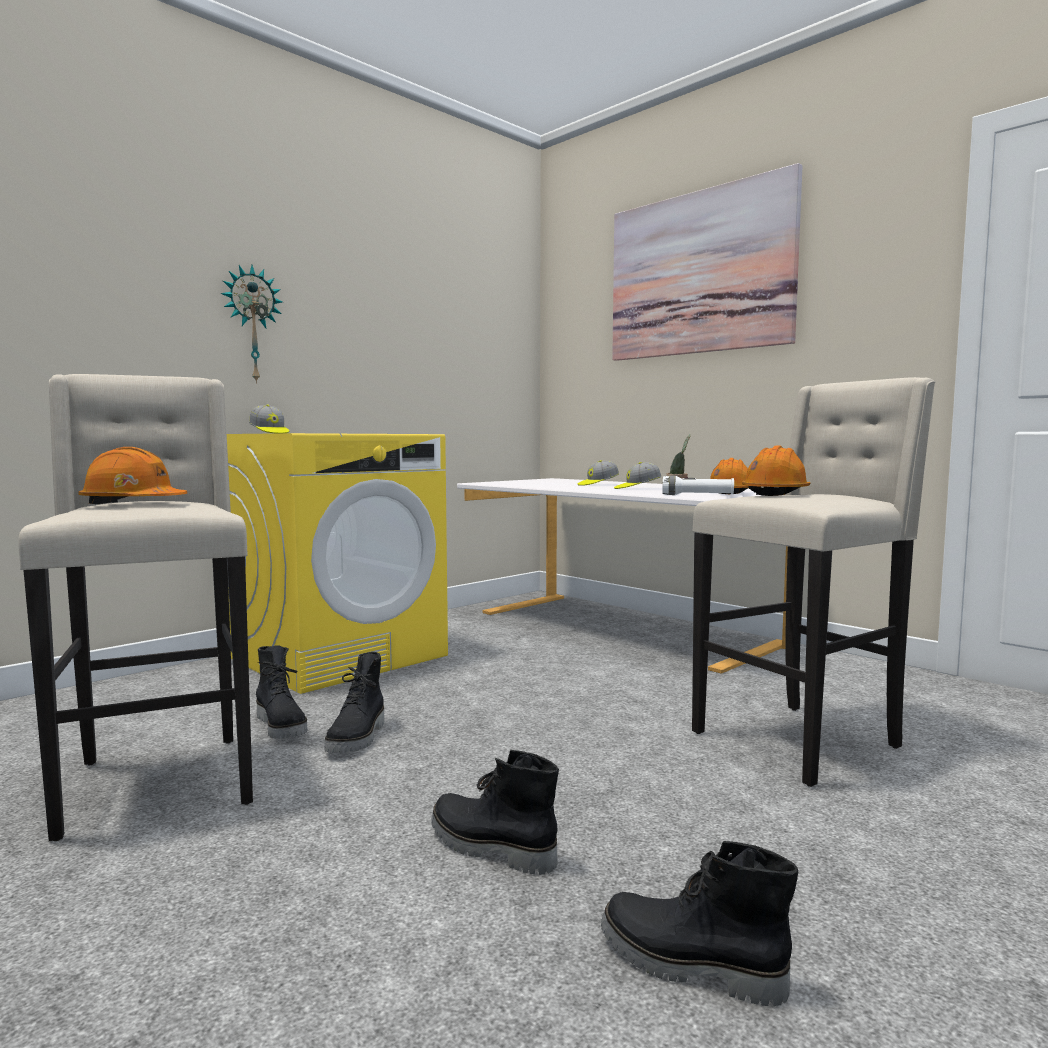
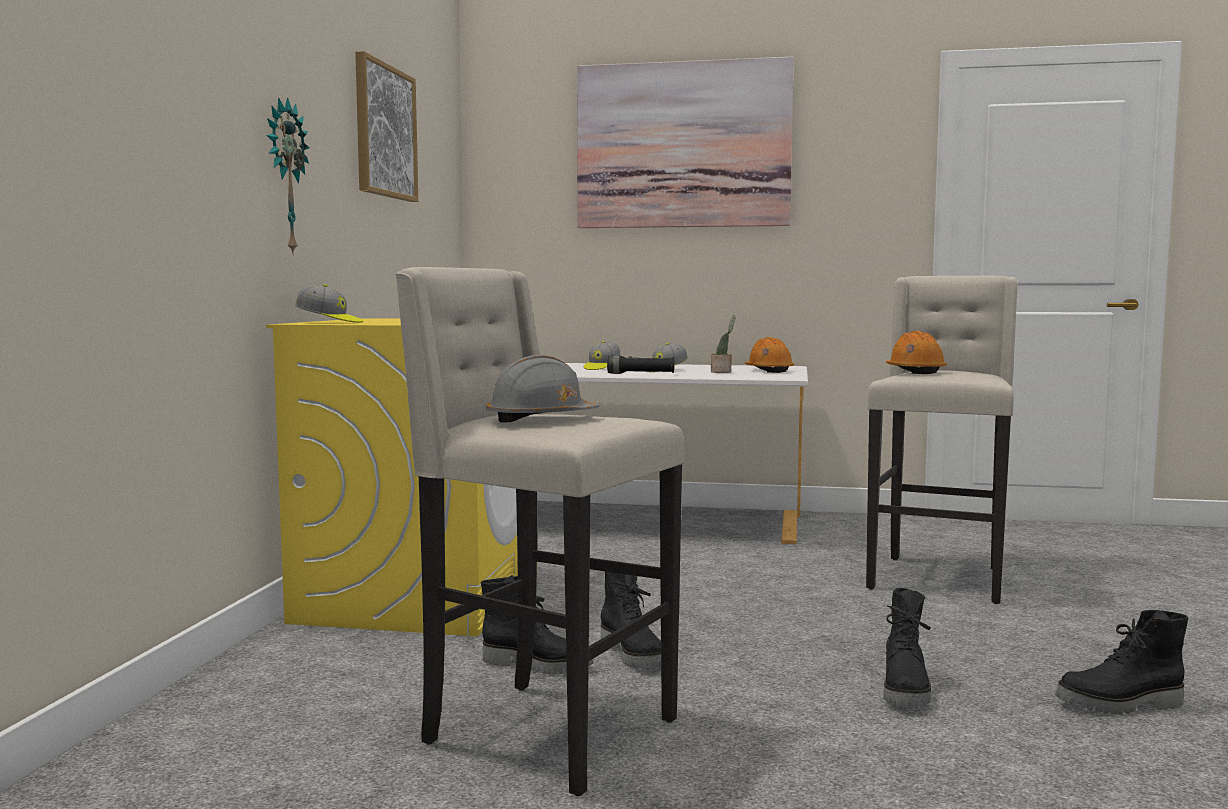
camera: 35 degrees left, 0 degrees up
orange hard hat [78,447,187,504] -> grey hard hat [486,355,599,423]
black boot [431,750,559,875] -> black boot turned 75 degrees counterclockwise [883,588,931,706]
white flashlight [663,476,734,495] -> none
none -> picture [355,51,418,202]
none -> black flashlight [607,355,675,374]

